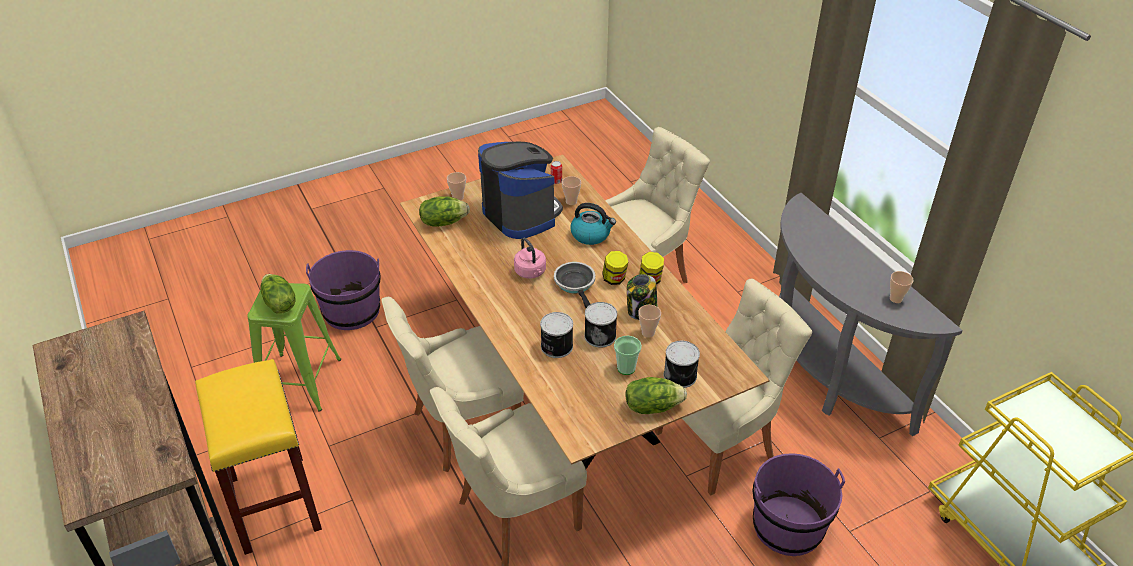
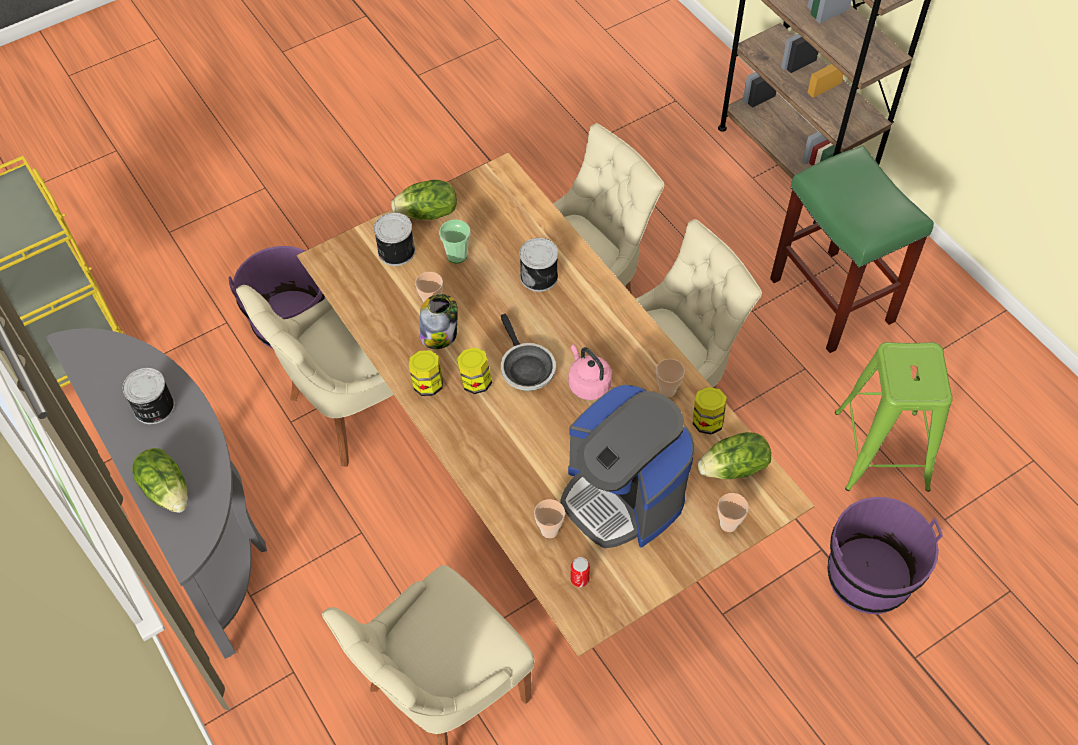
camera: 175 degrees right, 15 degrees up
yellow stool [195,359,322,555] -> green stool [770,145,934,353]
lettuce [260,274,296,314] -> lettuce moved to [132,448,188,513]
kettle [570,203,616,245] -> none
can [584,302,617,347] -> can moved to [123,368,175,424]
cup [890,271,913,303] -> cup moved to [656,359,685,397]
none -> jar [693,387,727,435]

